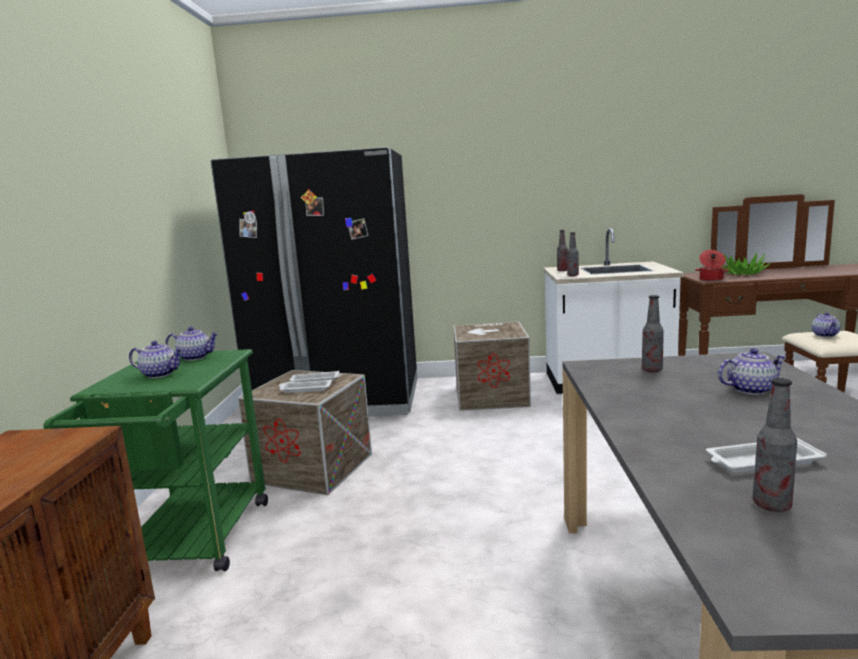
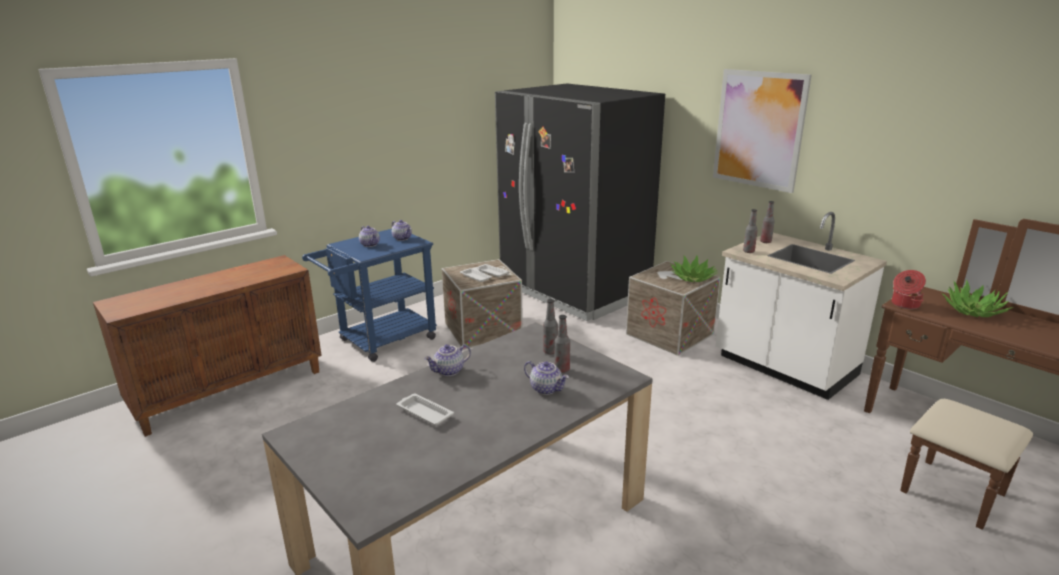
camera: 45 degrees right, 10 degrees up
green cart [44,349,268,571] -> blue cart [302,229,437,362]
bottle [753,378,797,512] -> bottle moved to [554,315,570,373]
teapot [812,313,840,337] -> teapot moved to [424,344,471,376]
none -> potted plant [670,256,718,282]
none -> picture [713,69,812,193]

